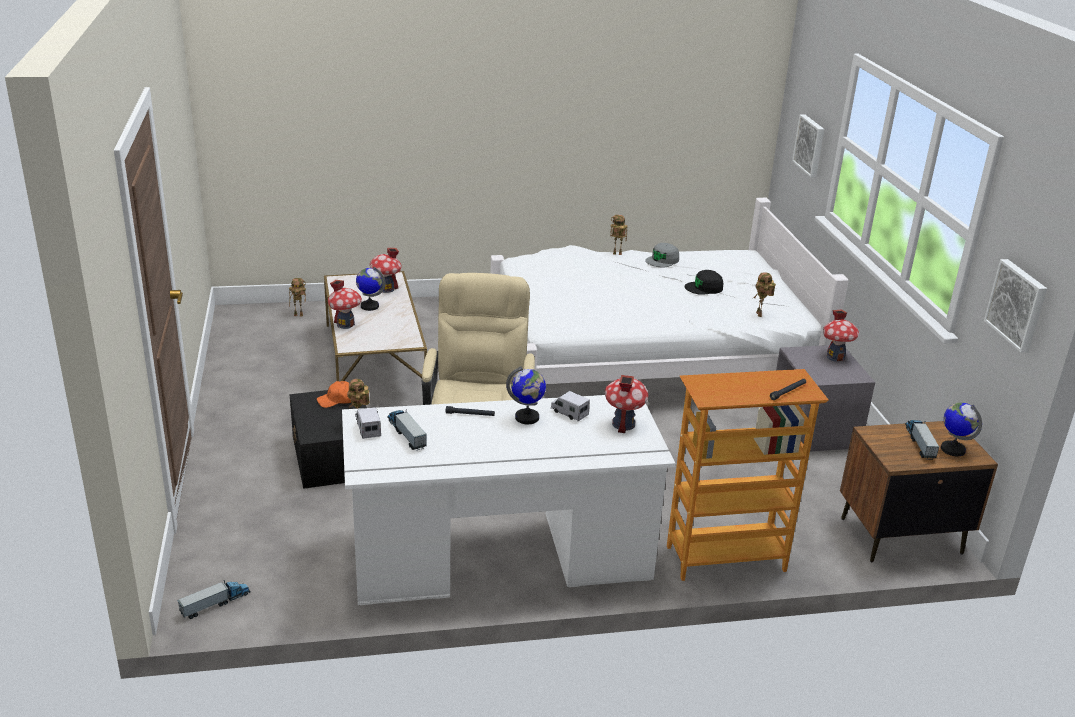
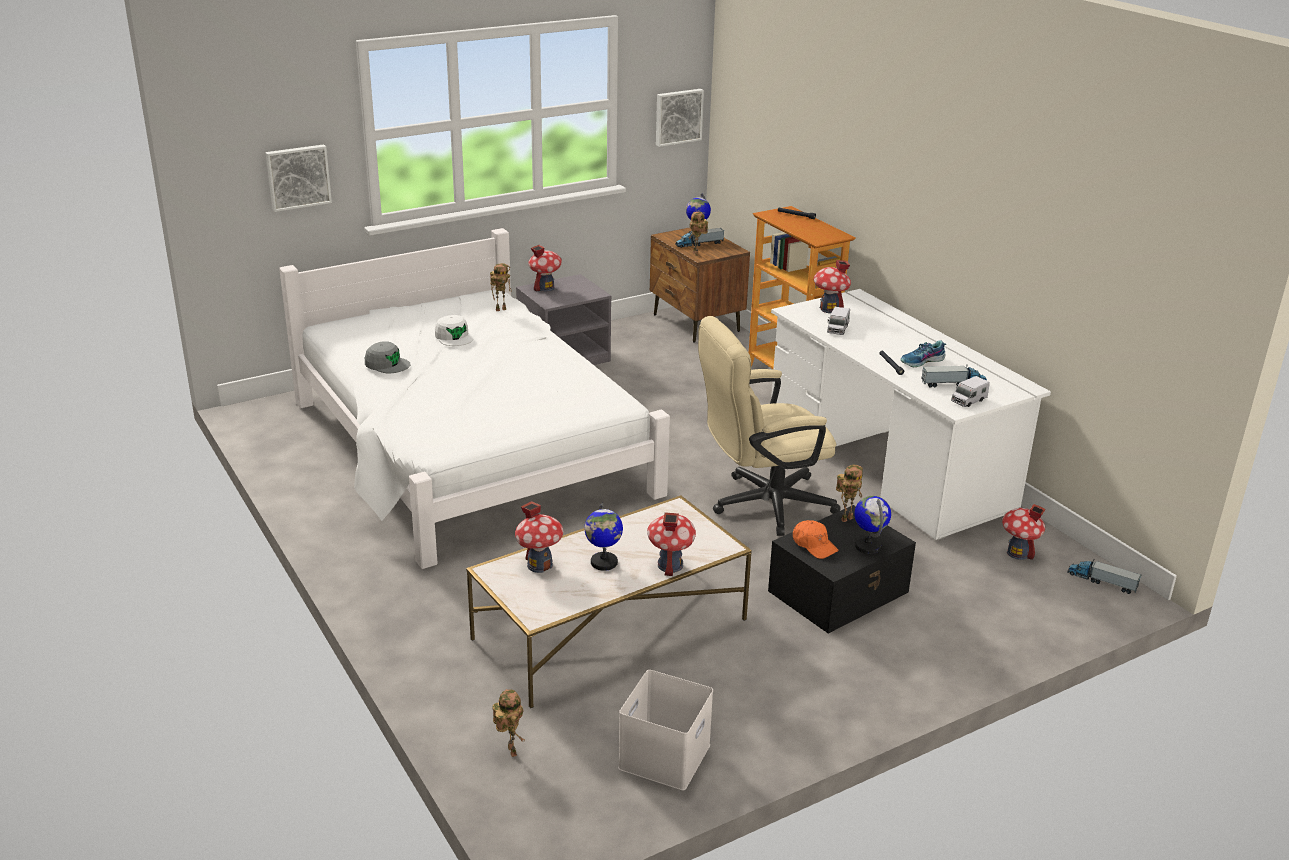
camera: 110 degrees left, 0 degrees up
toy truck [387,410,427,450] -> toy truck turned 135 degrees counterclockwise [921,364,987,388]
globe [506,366,546,424] -> globe moved to [854,496,891,554]
toy robot [610,215,628,255] -> toy robot moved to [688,212,708,256]
black cap [685,270,723,295] -> white cap [435,315,473,346]
none -> white storage box [618,670,713,790]
none -> shoe [900,340,946,367]
none -> toy house [1002,504,1046,560]

